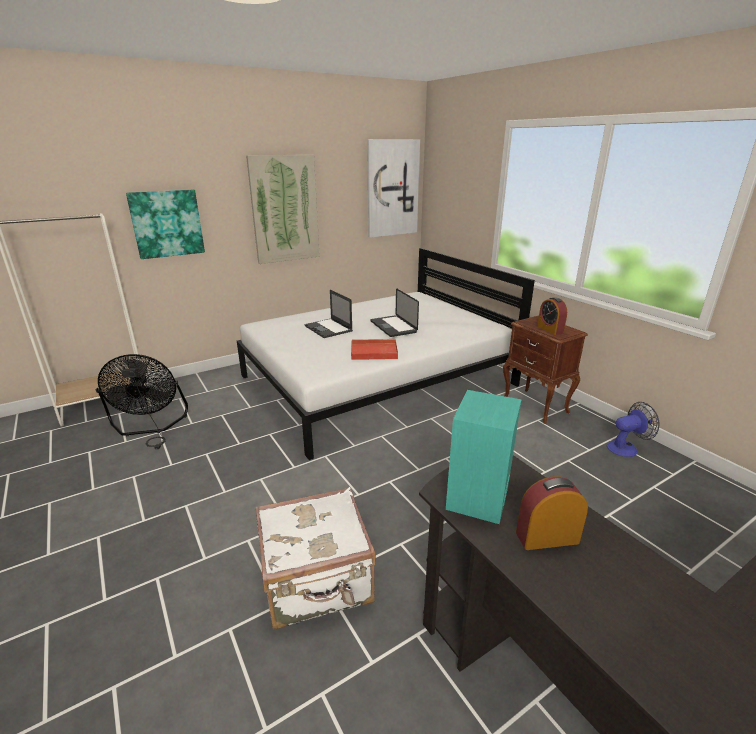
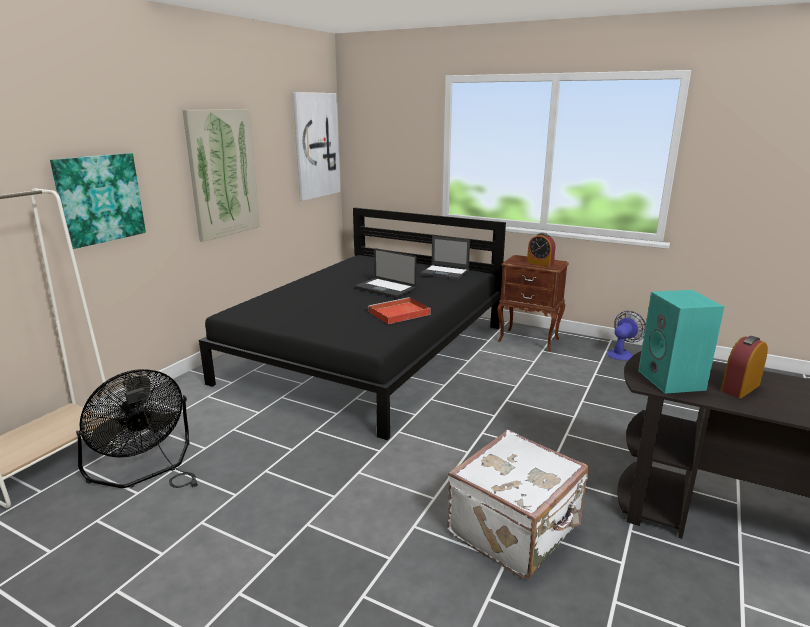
camera: 30 degrees left, 5 degrees down
white bed [237,248,535,460] -> black bed [199,207,506,440]
laptop [305,290,353,338] -> laptop moved to [420,236,470,280]

